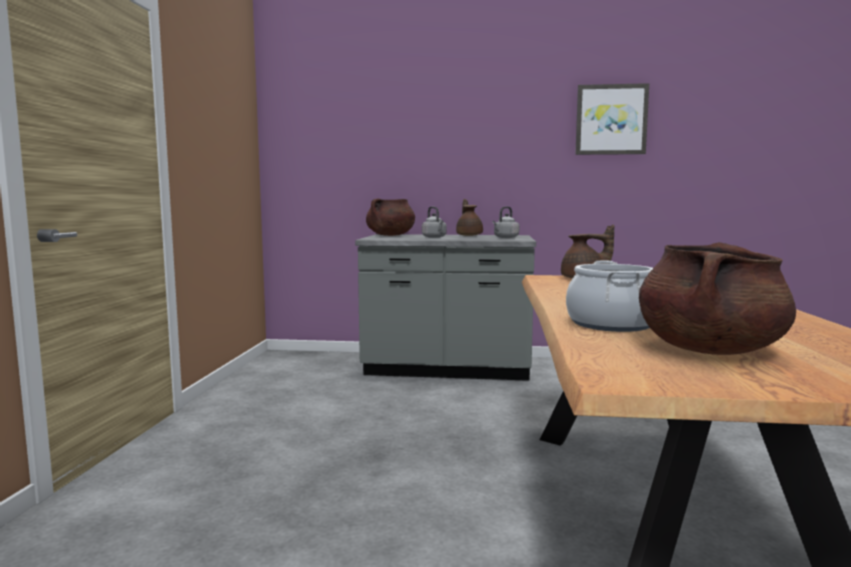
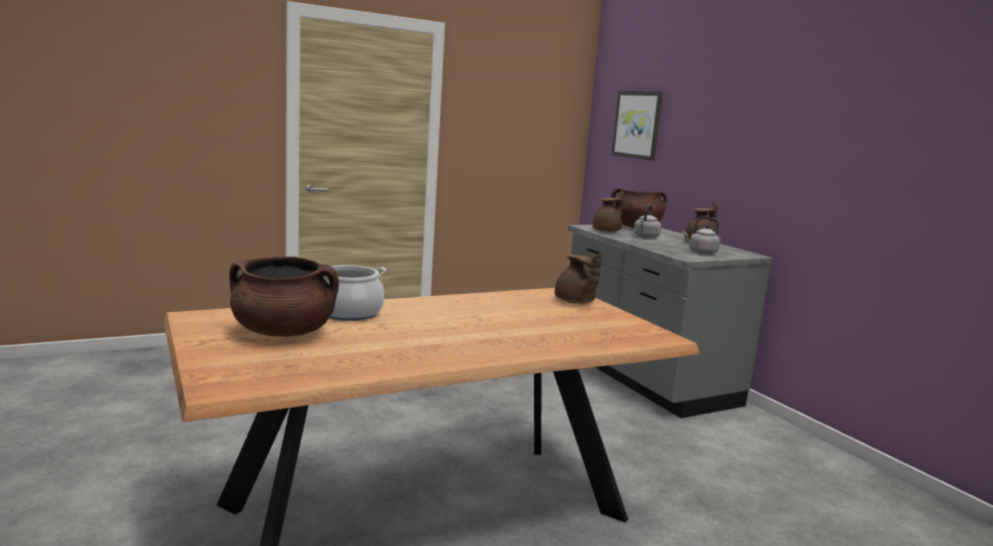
camera: 55 degrees right, 5 degrees up
picture [575,83,649,155] -> picture moved to [612,91,663,161]
none -> brown teapot [592,190,624,232]

